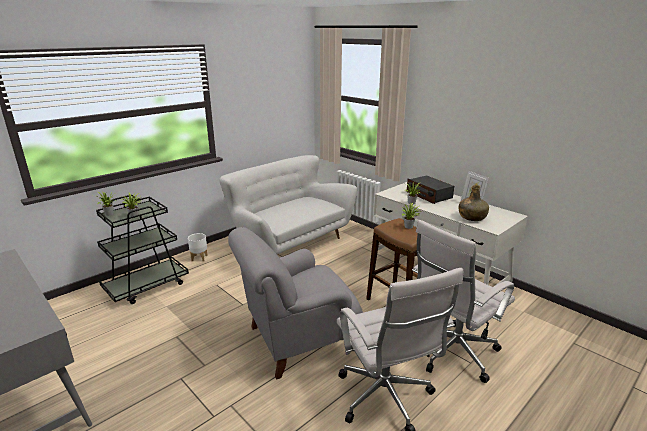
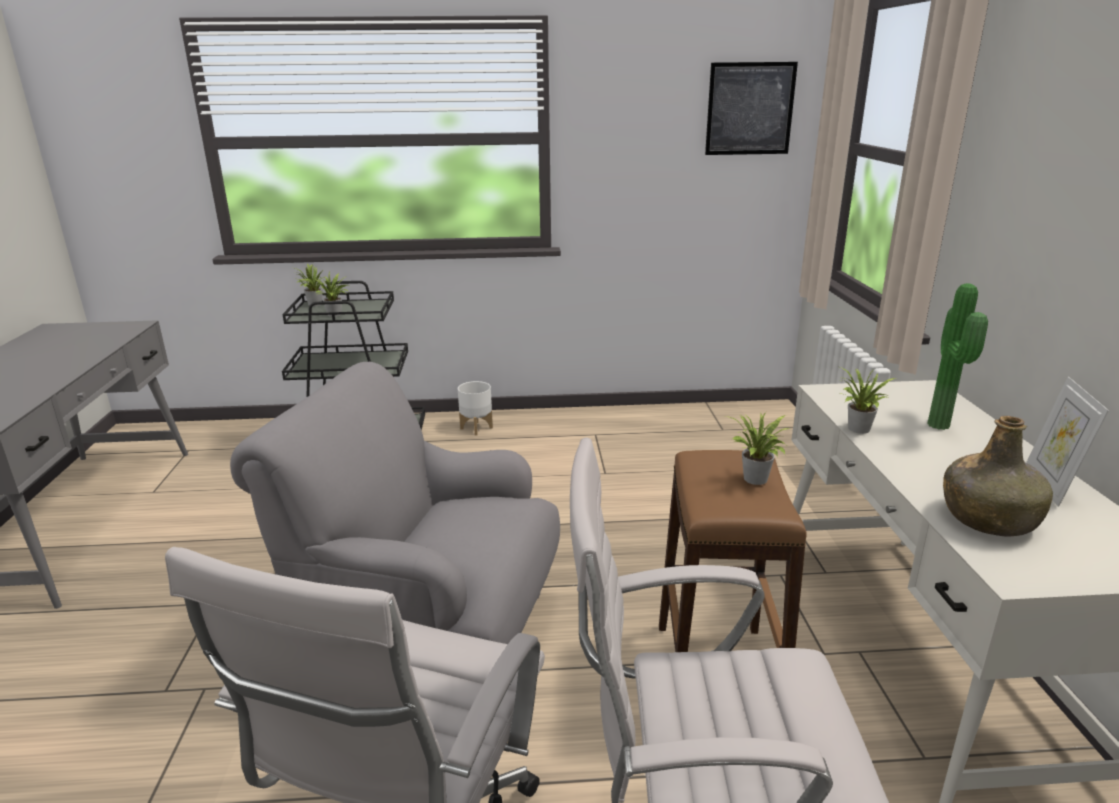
camera: 40 degrees right, 0 degrees up
white sofa [219,155,357,254] -> none
radio [407,175,454,204] -> potted plant [927,283,988,430]
none -> picture [705,62,798,155]

